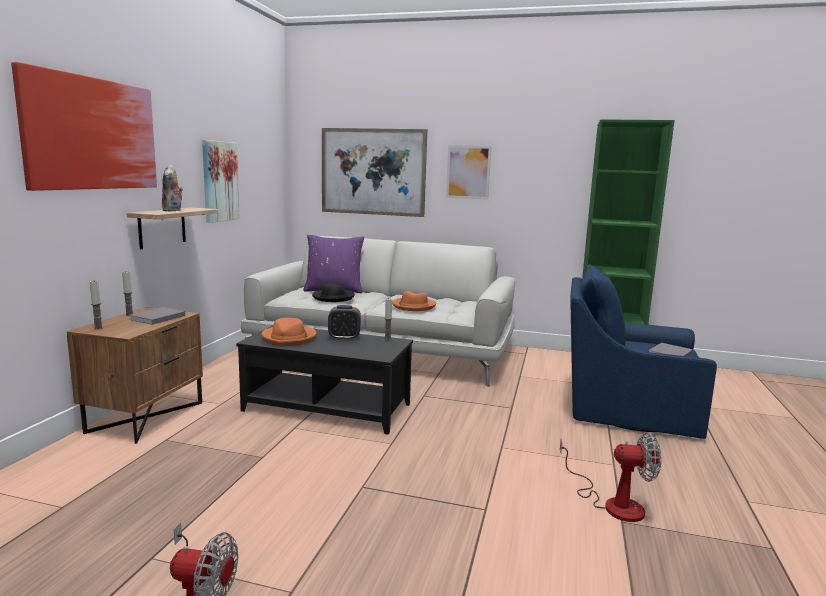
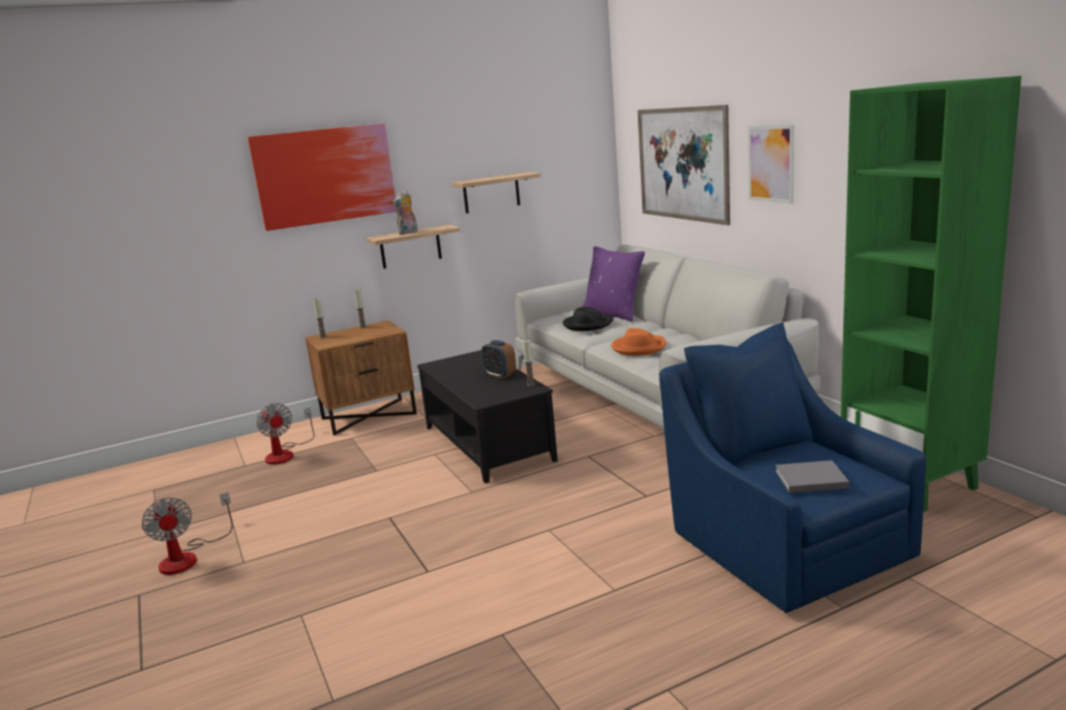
camera: 50 degrees right, 5 degrees up
grey book [129,307,185,325] -> none
picture [202,140,239,223] -> shelf [451,172,541,213]
orange hat [262,318,316,346] -> none
fan [560,432,662,522] -> fan moved to [257,403,314,465]

